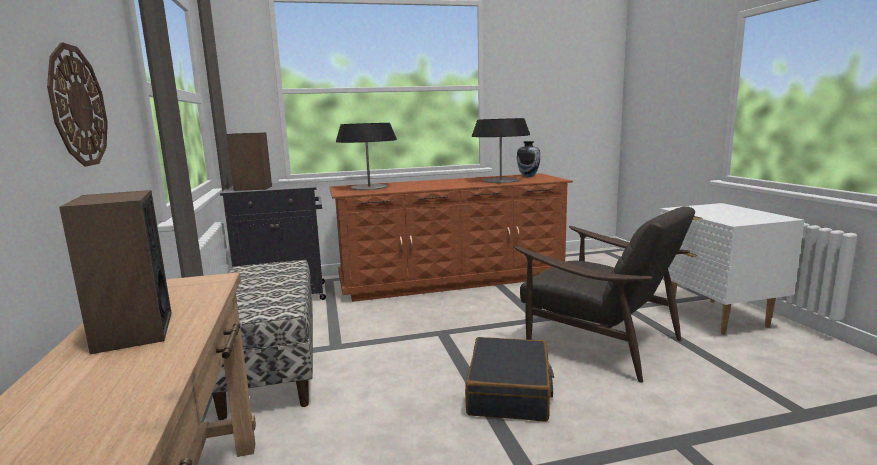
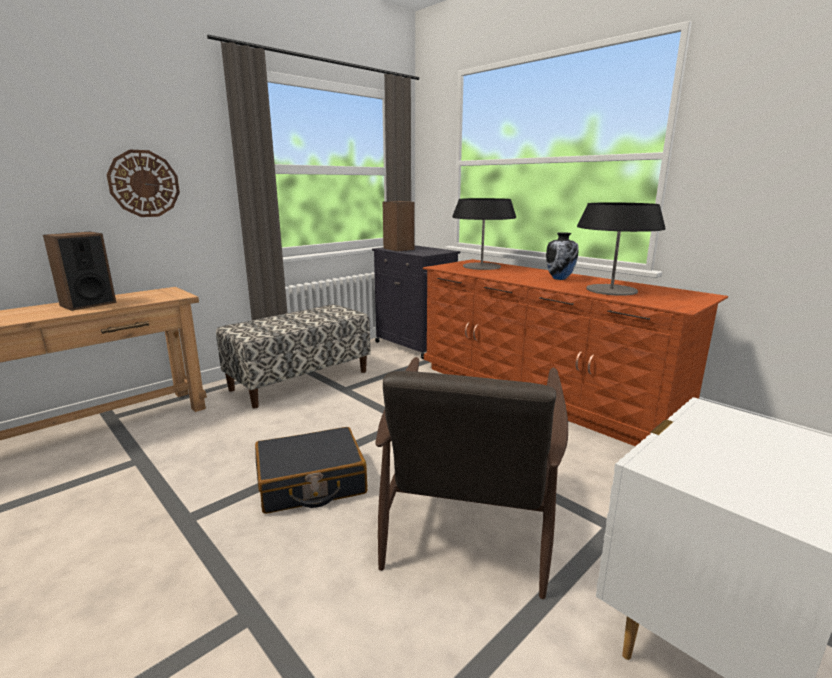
camera: 60 degrees right, 5 degrees up
vase [517,141,540,177] -> vase moved to [546,232,579,280]

